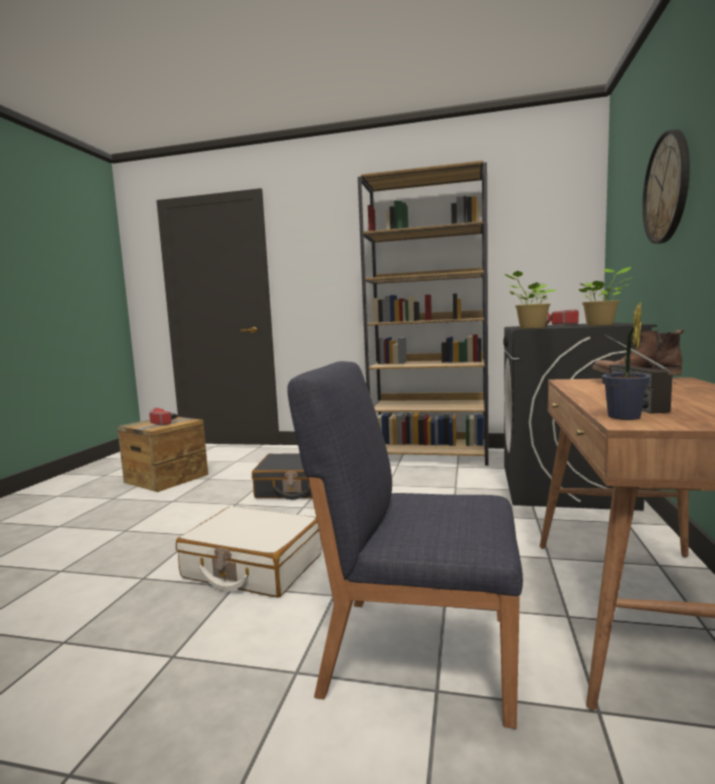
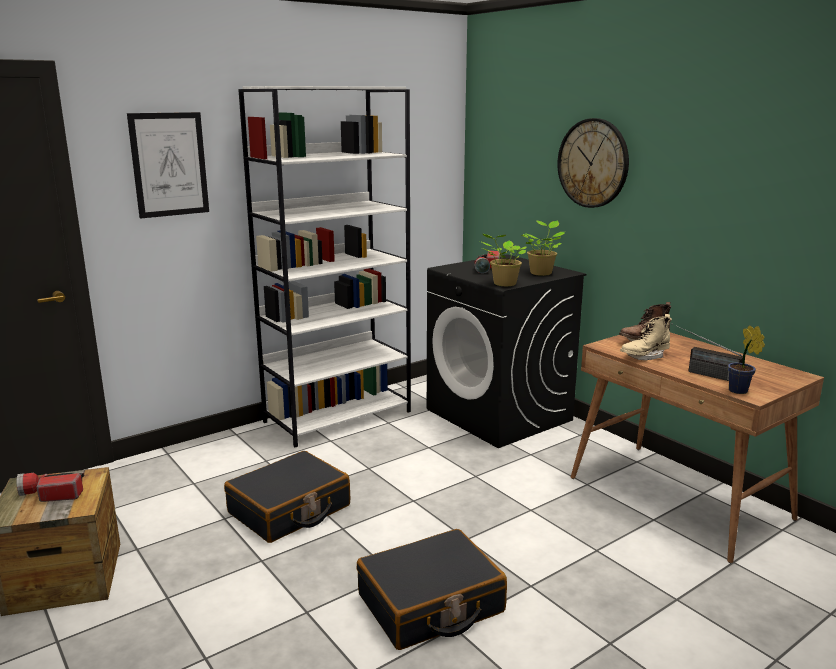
camera: 50 degrees left, 10 degrees up
white suitcase [176,506,321,598] -> black suitcase [357,529,507,650]
blue chair [287,361,523,729] -> none
brown bookcase [358,160,489,466] -> white bookcase [238,86,411,447]
none -> picture [127,112,209,219]
none -> beige boot [620,314,672,361]

